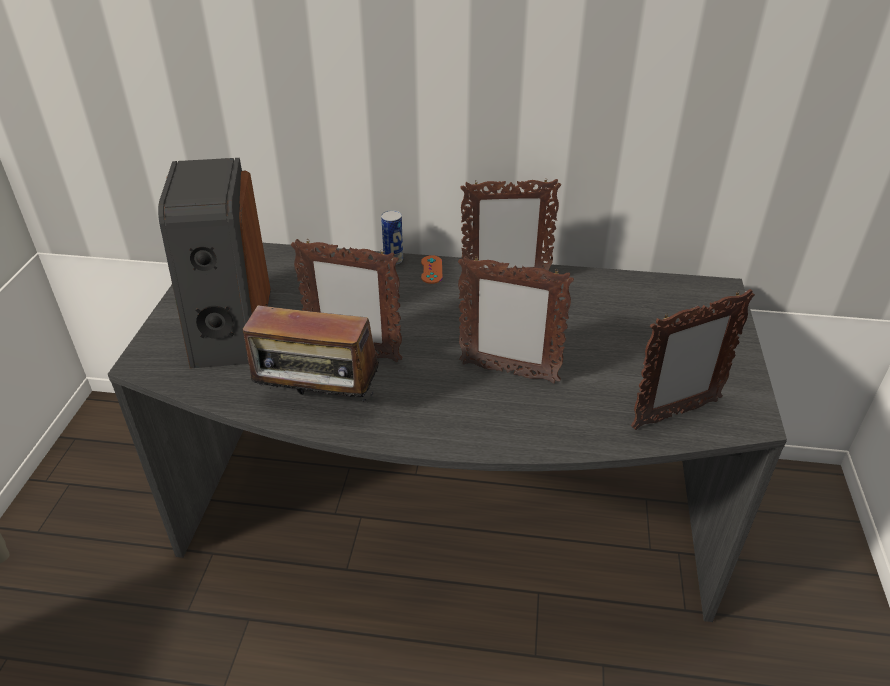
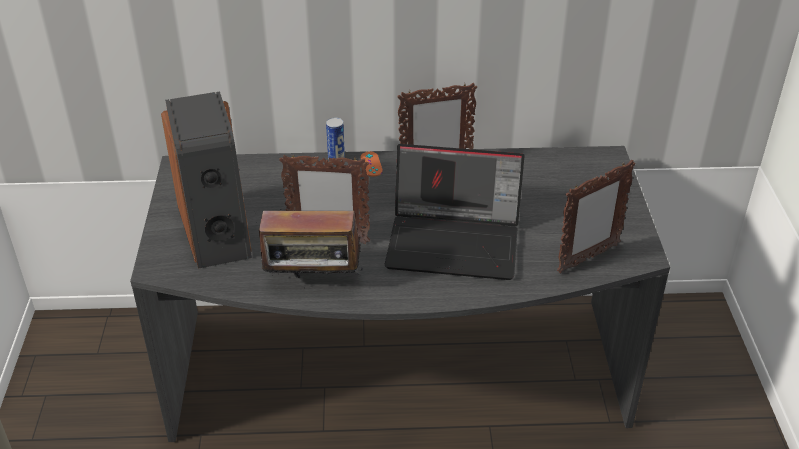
camera: 10 degrees left, 0 degrees up
picture frame [458,256,574,384] -> laptop [385,144,524,280]

